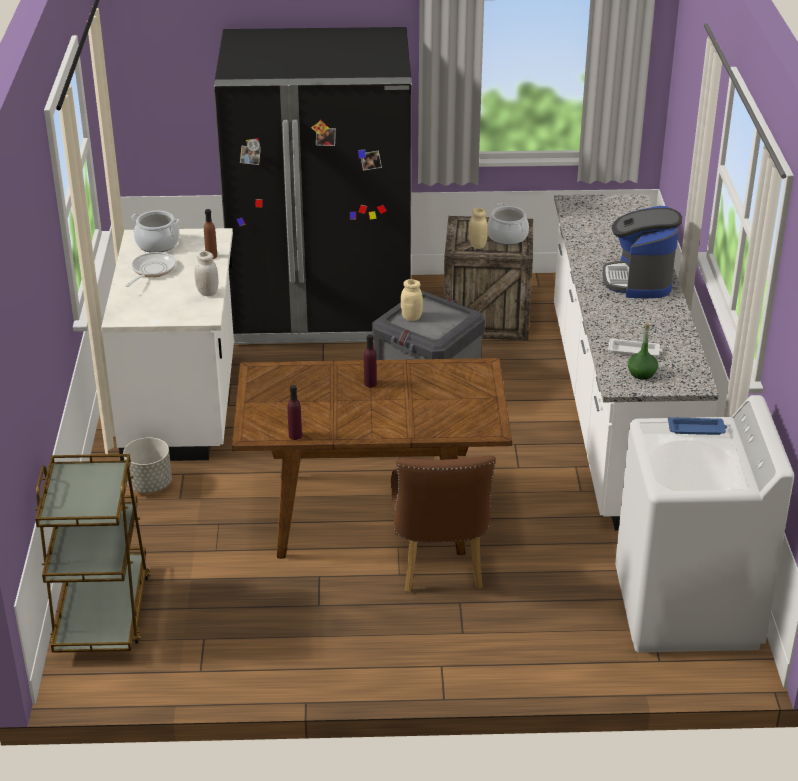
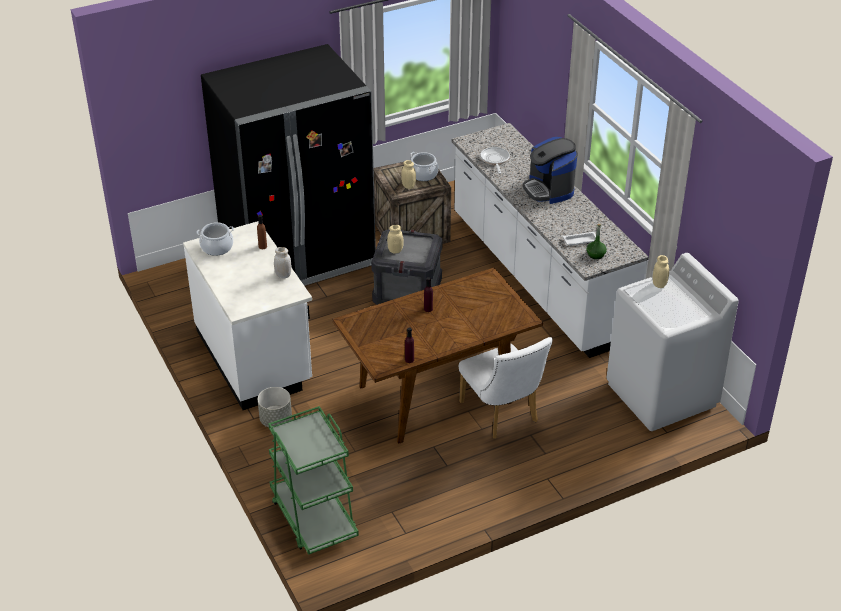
camera: 25 degrees left, 5 degrees up
brown cart [35,454,150,653] -> green cart [268,406,359,555]
frying pan [126,252,176,287] -> frying pan moved to [481,147,510,174]
brown chair [391,455,496,592] -> white chair [459,337,553,439]
blue tray [668,417,727,435] -> beige jar [653,255,669,288]

